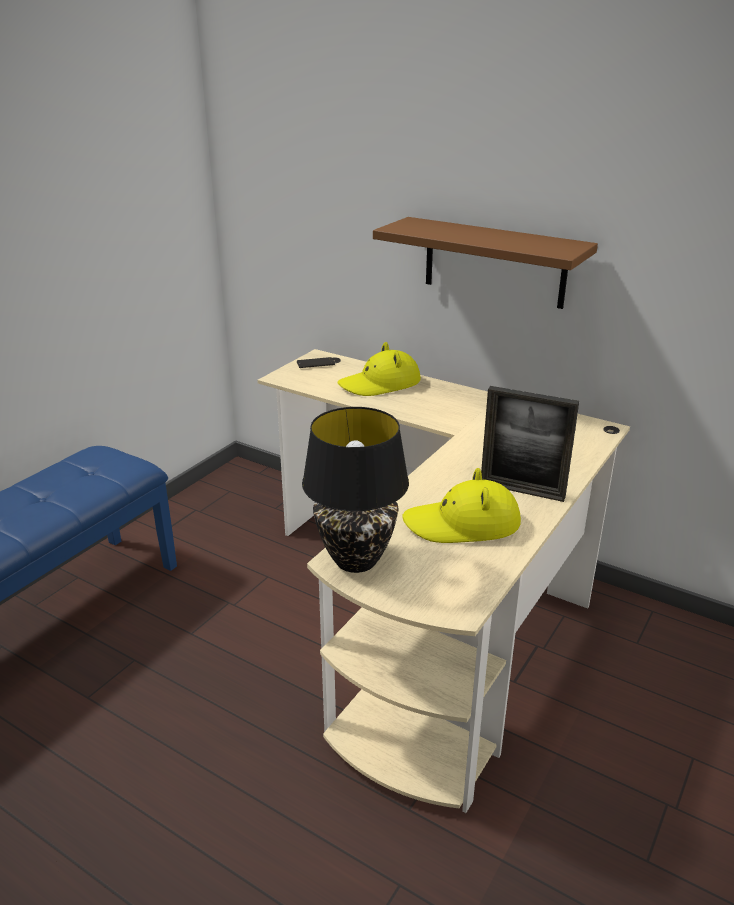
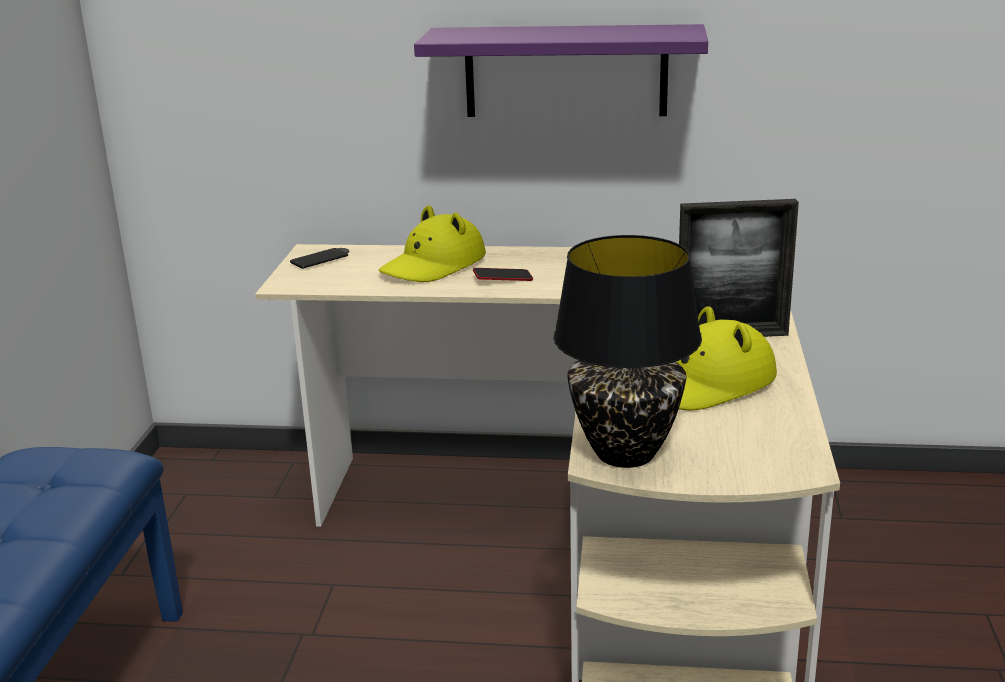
camera: 25 degrees left, 5 degrees down
brown shelf [373,217,598,309] -> purple shelf [414,24,708,117]
none -> phone [473,268,533,281]

